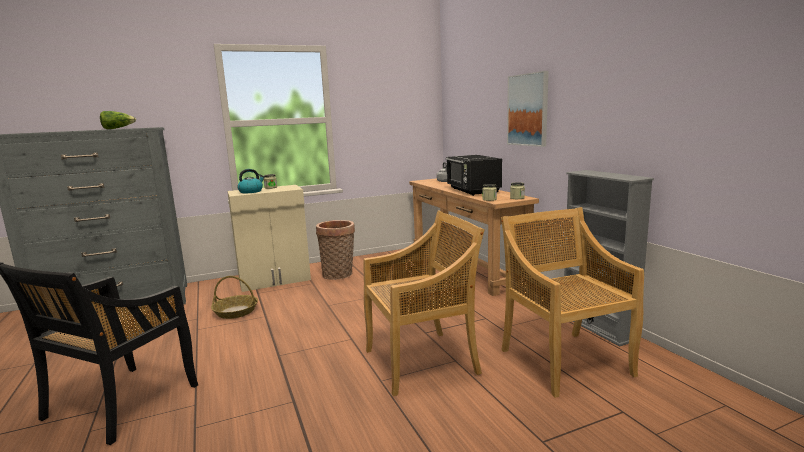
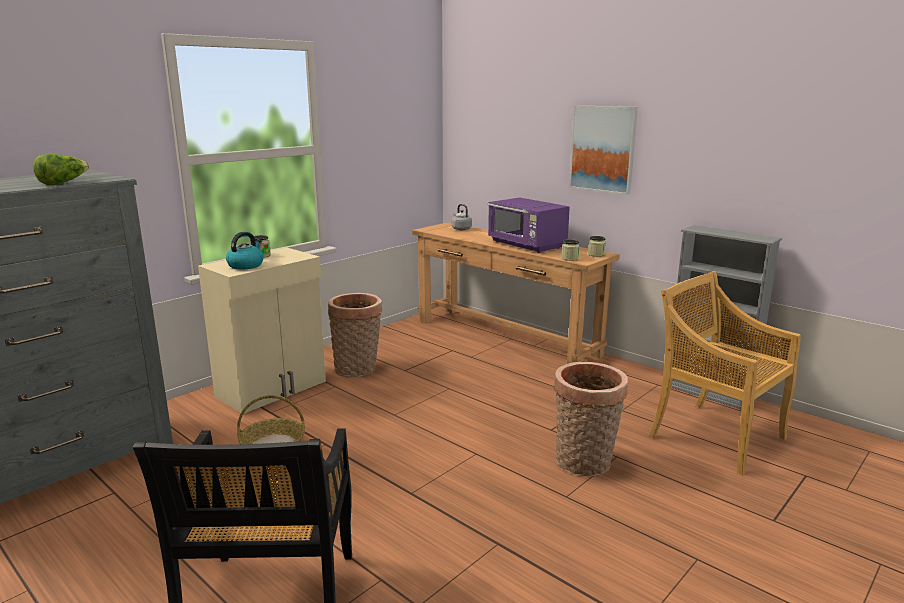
camera: 25 degrees left, 5 degrees up
beige chair [363,210,485,396] -> basket [554,362,628,476]
black microwave [446,155,502,196] -> purple microwave [488,198,570,253]

